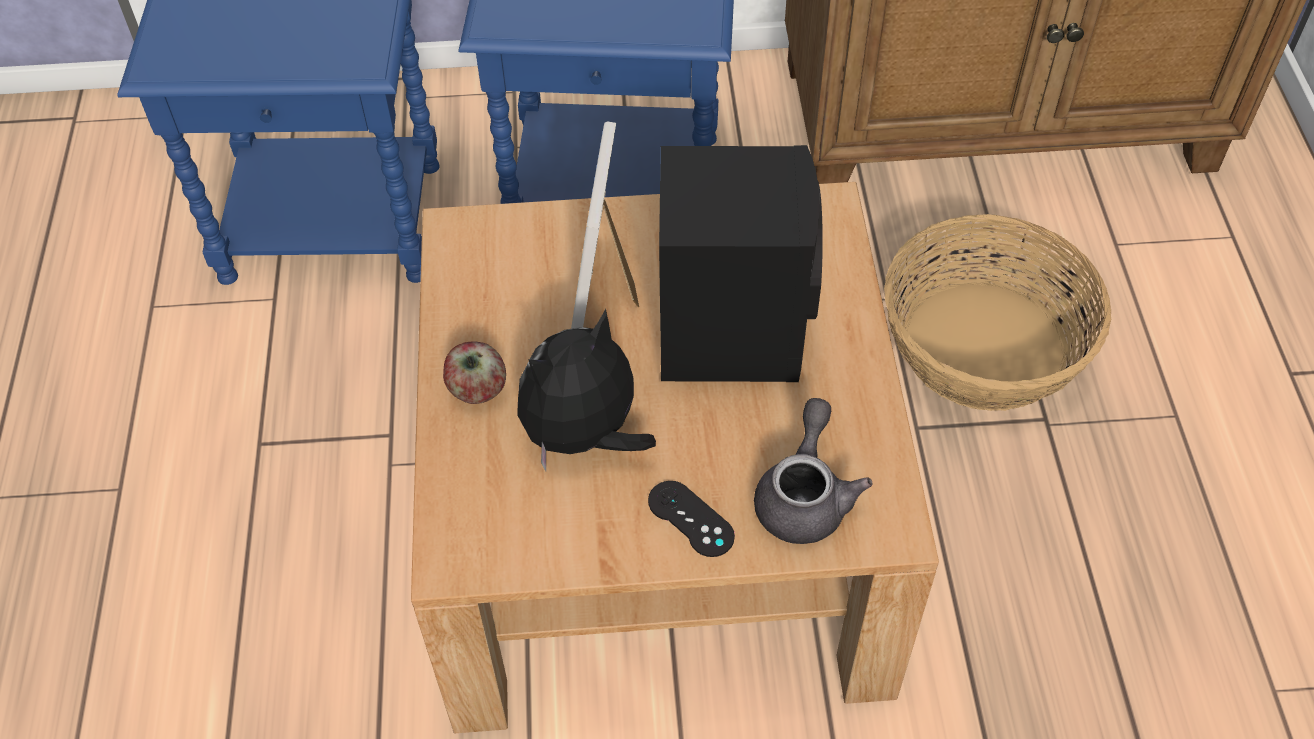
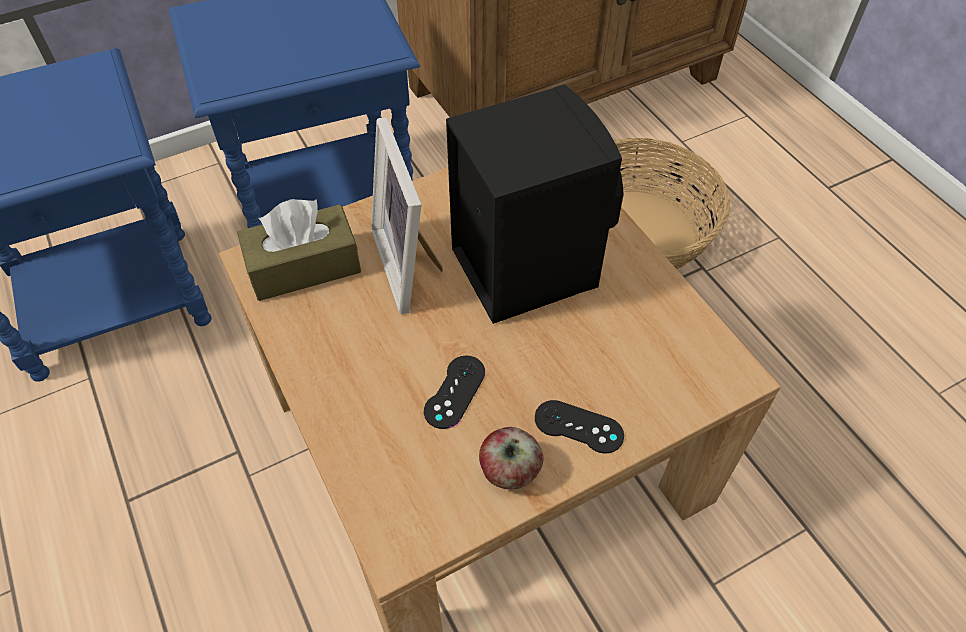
camera: 25 degrees left, 0 degrees up
apple [443,341,506,404] -> apple moved to [479,427,543,489]
plush toy [517,309,656,471] -> black game controller [424,356,485,429]
grey teapot [754,398,873,544] -> none
none -> brown tissue box [237,199,361,301]

